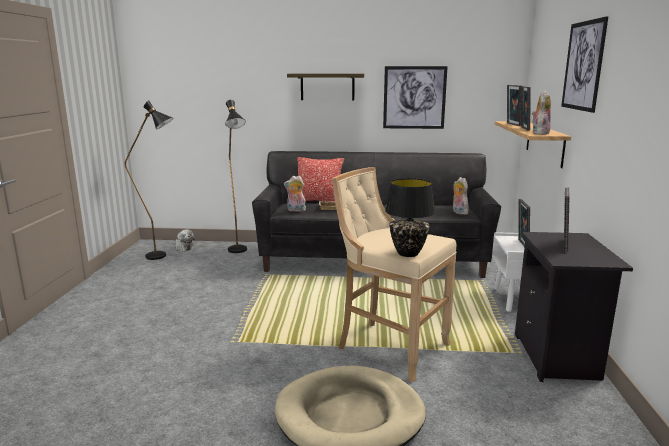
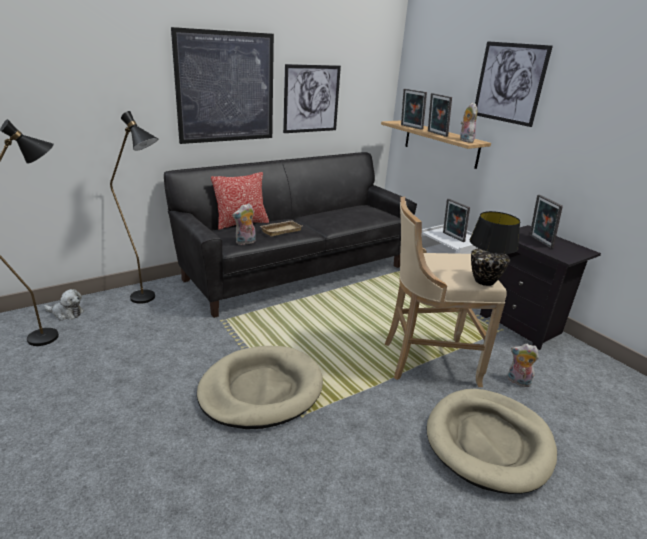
camera: 40 degrees left, 10 degrees up
shelf [287,73,364,100] -> picture [171,27,274,144]
plush toy [453,177,469,215] -> plush toy moved to [508,344,539,387]
none -> beige dog bed [197,346,323,429]

